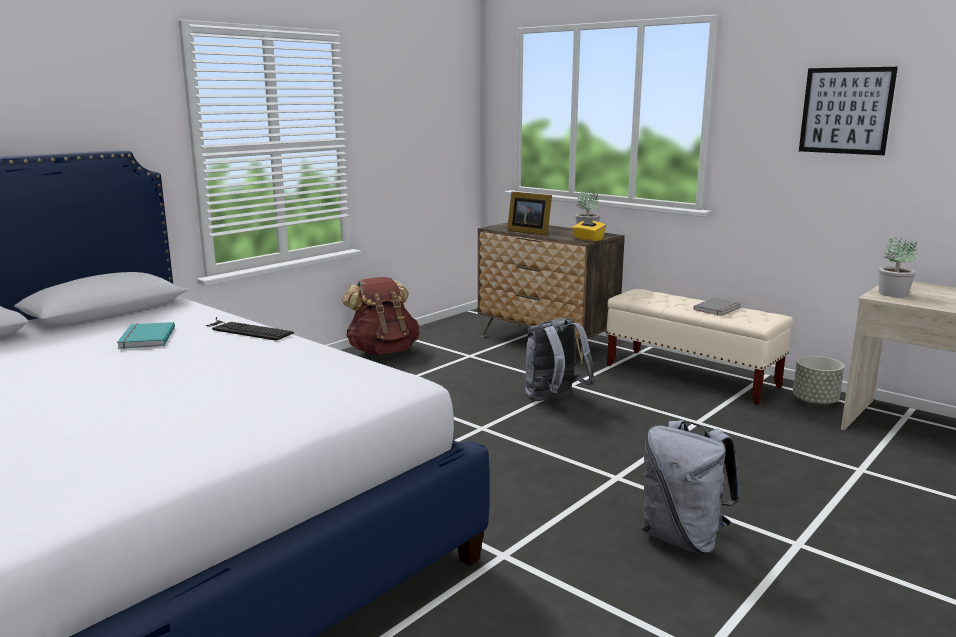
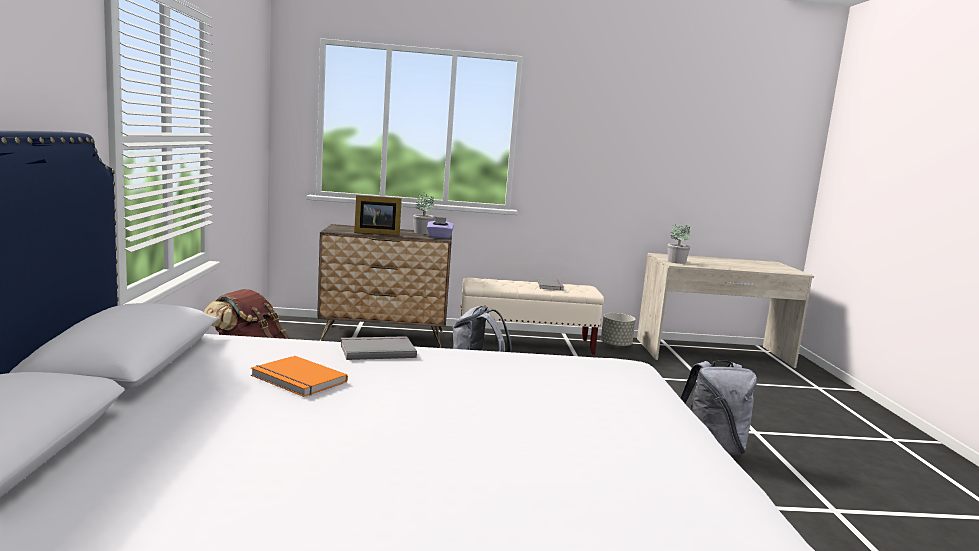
camera: 45 degrees left, 5 degrees down
turquoise book [117,322,175,349] -> orange book [251,356,348,397]
keyboard [206,317,294,341] -> grey book [341,336,417,360]
yellow tissue box [572,217,606,242] -> purple tissue box [427,217,454,239]
picture [799,67,898,155] -> none

